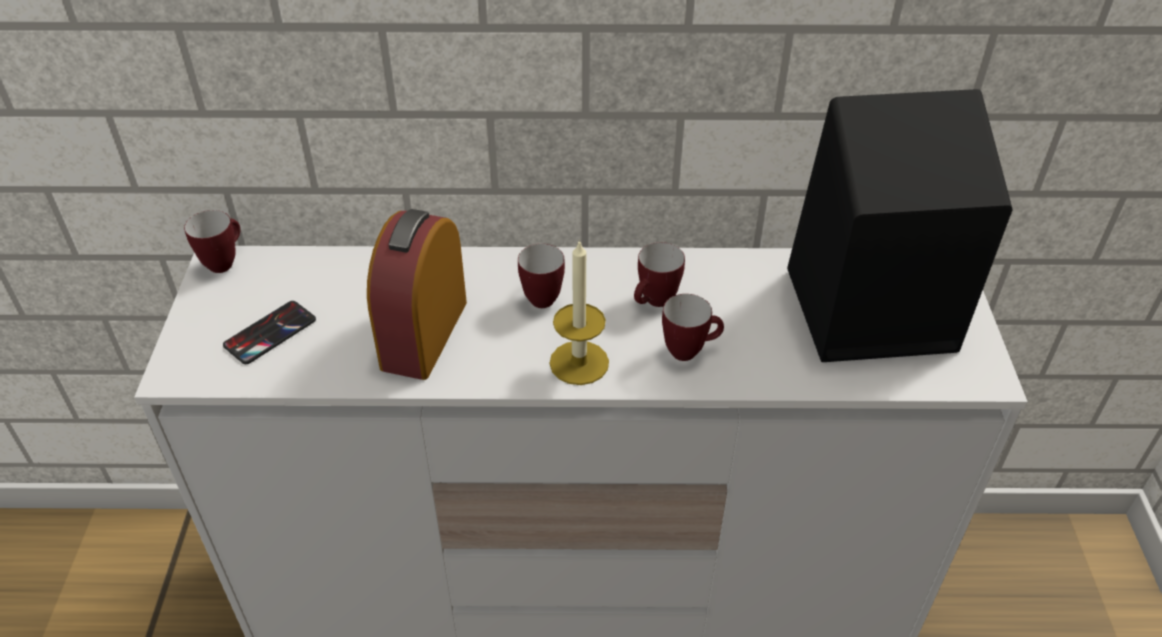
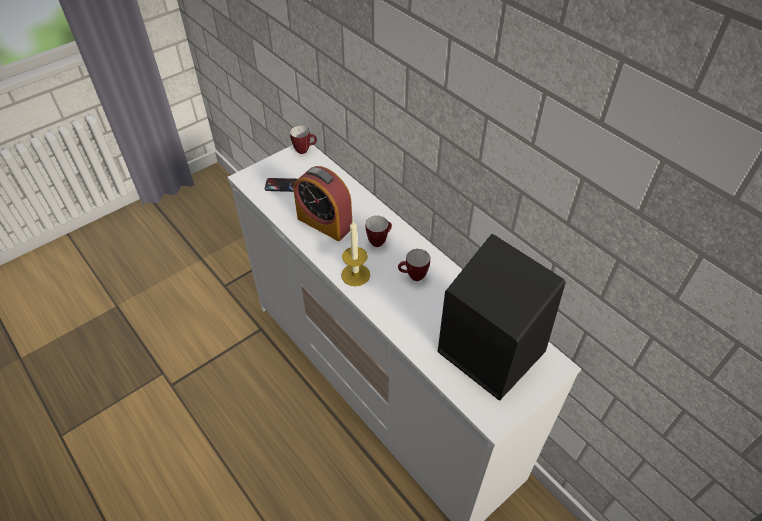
camera: 50 degrees right, 5 degrees up
alarm clock [367,209,467,380] -> alarm clock turned 120 degrees counterclockwise [294,166,352,241]
mug [662,294,724,361] -> none

